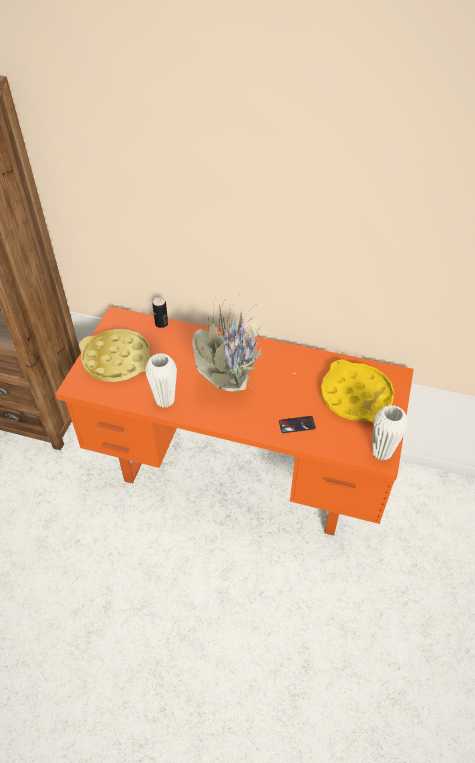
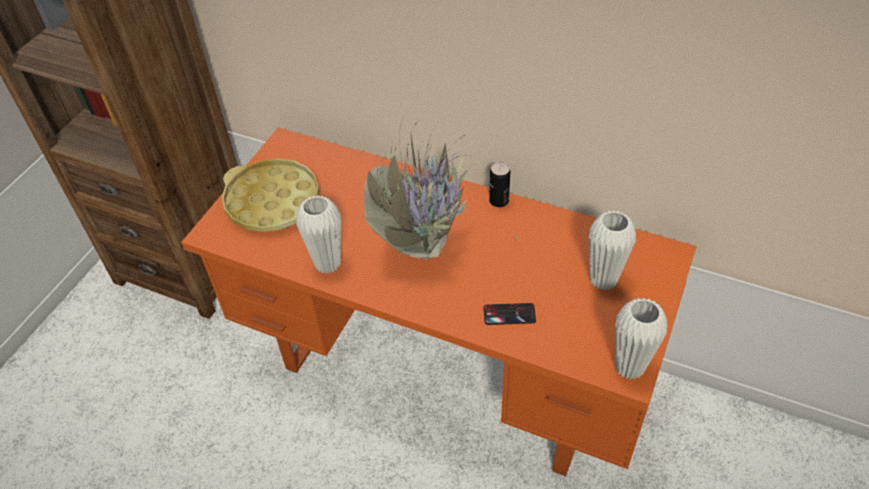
camera: 10 degrees right, 0 degrees up
can [152,297,168,328] -> can moved to [489,162,510,207]
yellow tray [321,360,394,423] -> white vase [589,210,636,290]

